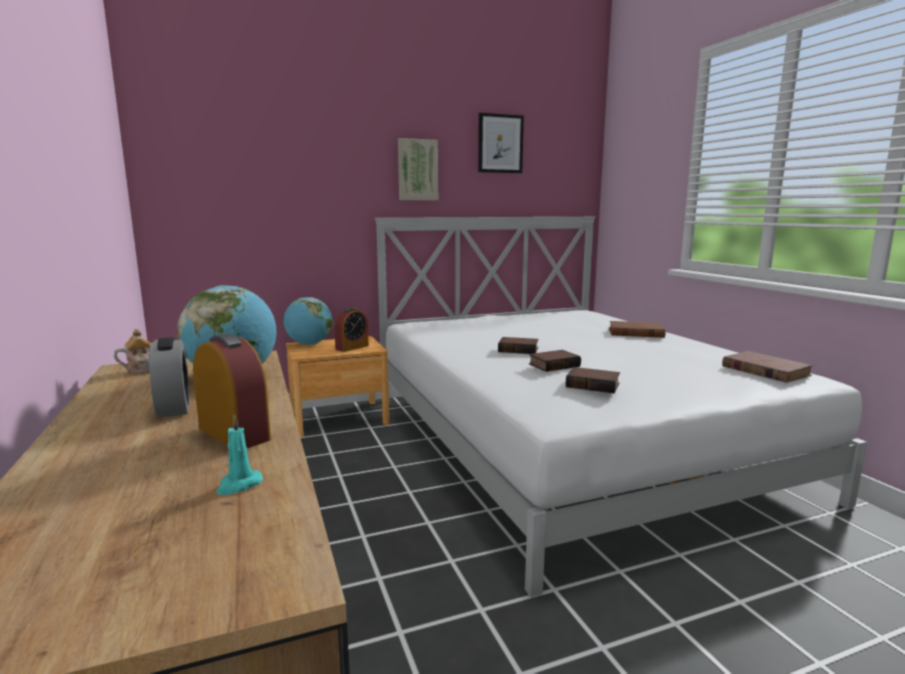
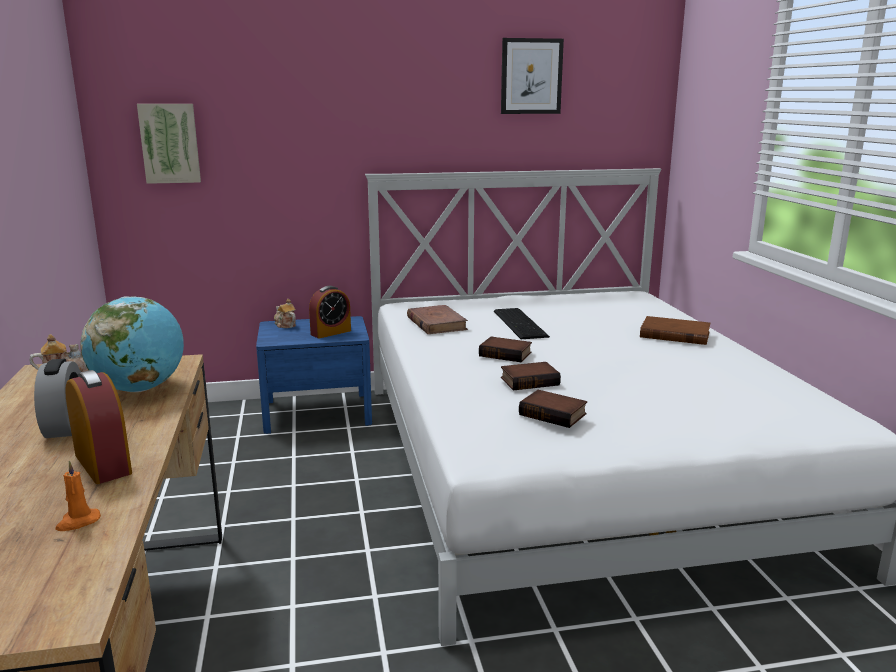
camera: 10 degrees right, 5 degrees up
turquoise candle [216,414,263,495] -> orange candle [55,461,101,531]
globe [284,297,333,345] -> teapot [274,299,296,328]
brown nightstand [286,336,389,437] -> blue nightstand [256,316,372,434]
picture [398,138,438,200] -> picture moved to [137,104,201,184]
brown book [722,351,814,383] -> brown book moved to [407,305,468,334]
none -> keyboard [494,308,550,339]

